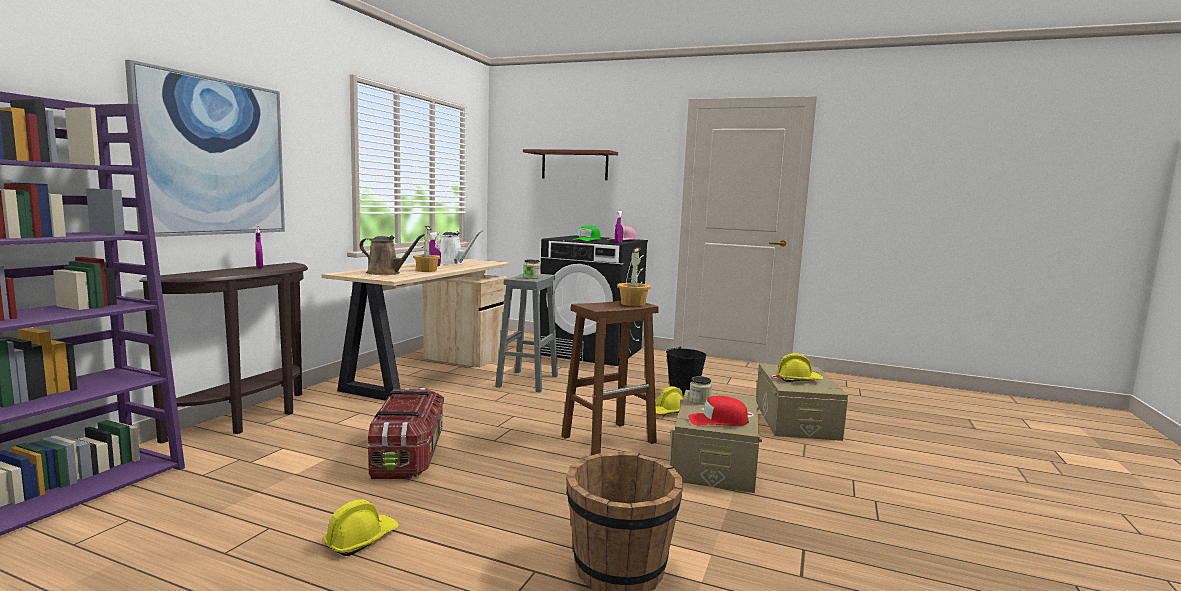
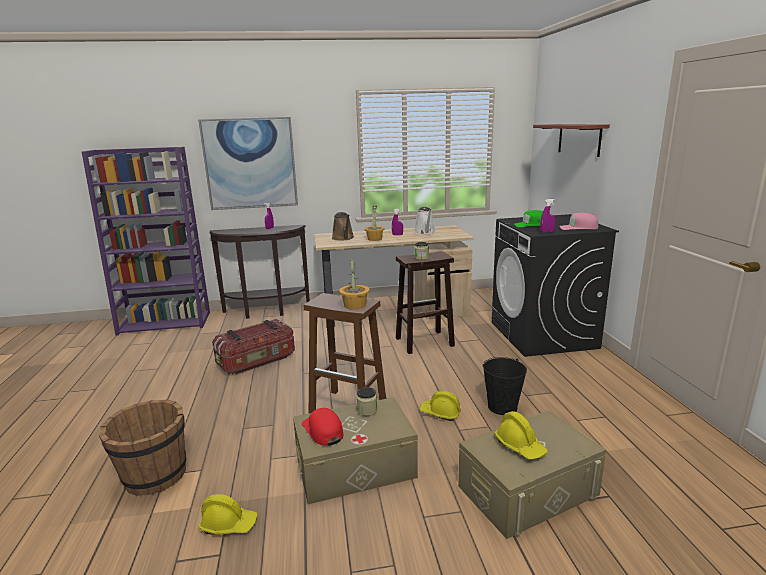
camera: 60 degrees right, 10 degrees up
yellow hard hat [323,499,399,556] -> yellow hard hat moved to [199,494,258,535]
grey stool [495,273,558,392] -> brown stool [396,251,455,354]

